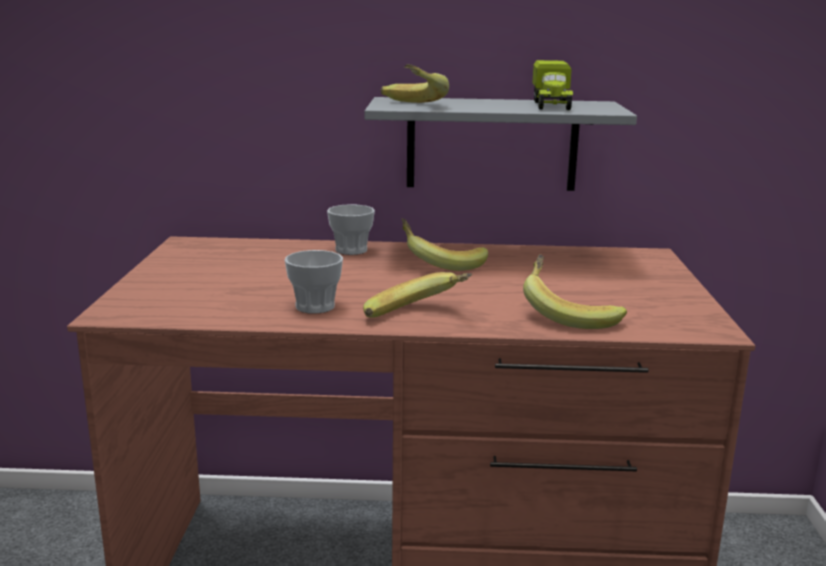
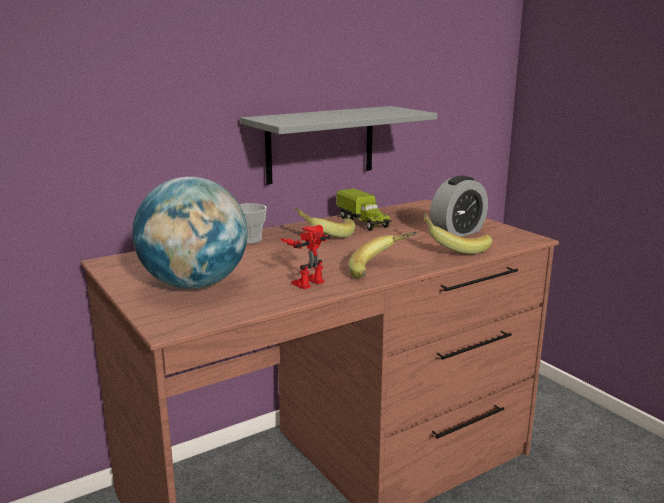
camera: 35 degrees left, 0 degrees up
cup [285,250,343,314] -> toy robot [280,225,330,289]
banana [380,64,449,103] -> none
toy truck [532,60,573,110] -> toy truck moved to [336,188,392,230]
none -> globe [132,177,247,289]
none -> alarm clock [430,175,488,237]

